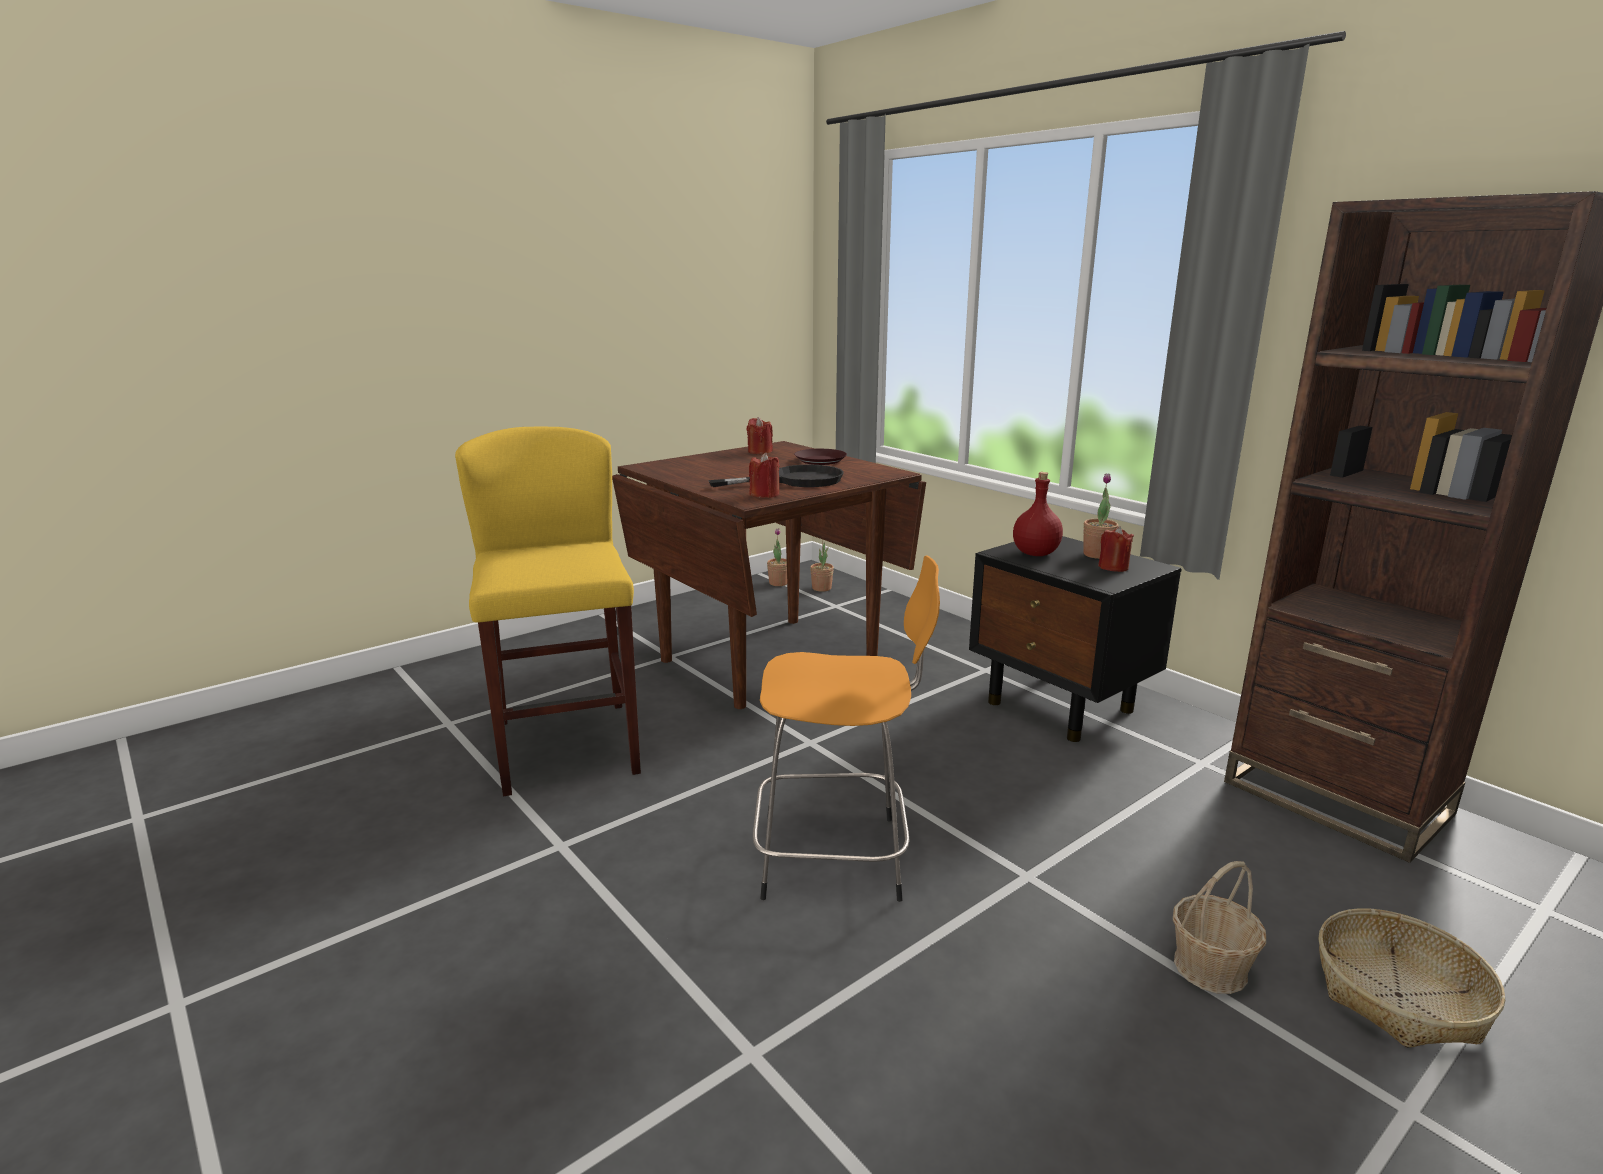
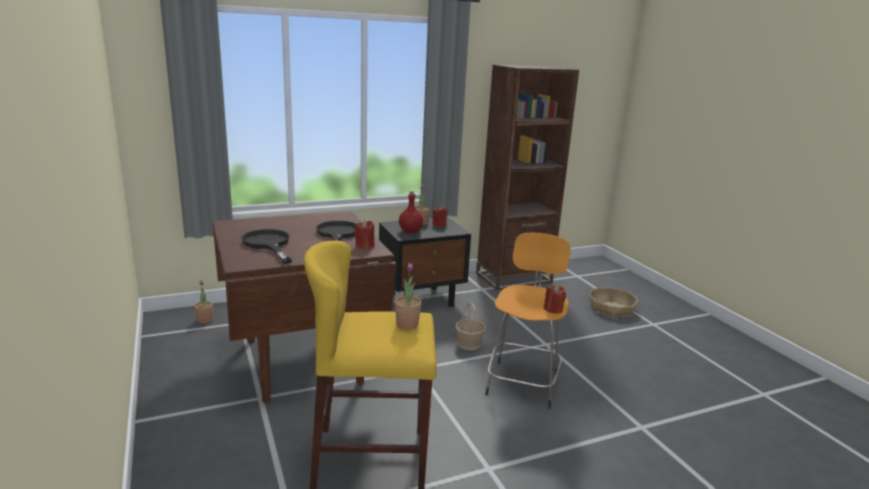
camera: 75 degrees left, 0 degrees up
red candle [747,417,773,454] -> red candle moved to [544,285,566,314]
potted plant [767,528,787,586] -> potted plant moved to [395,263,422,330]
brown plate [794,449,847,465] -> none
basket [1173,861,1266,994] -> basket moved to [455,302,486,350]
none -> black frying pan [241,229,292,264]

